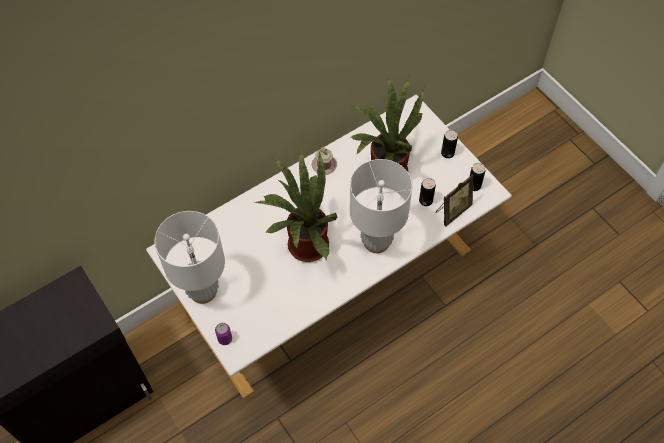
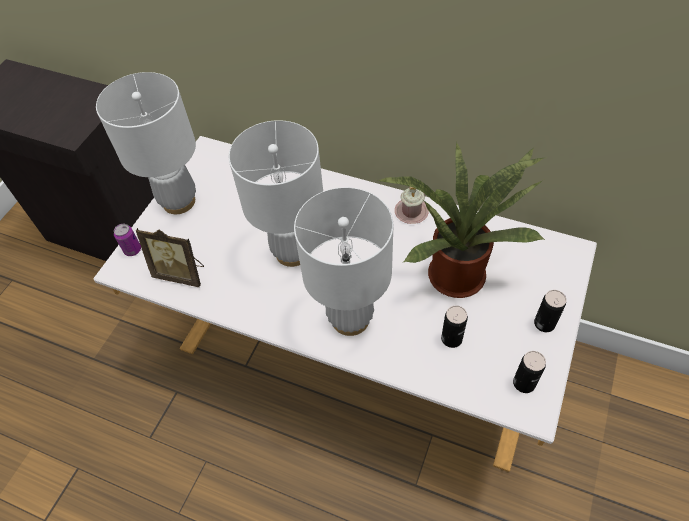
camera: 60 degrees right, 5 degrees down
potted plant [255,149,337,262] -> white table lamp [229,120,323,267]
picture frame [436,174,473,226] -> picture frame moved to [136,228,204,287]

